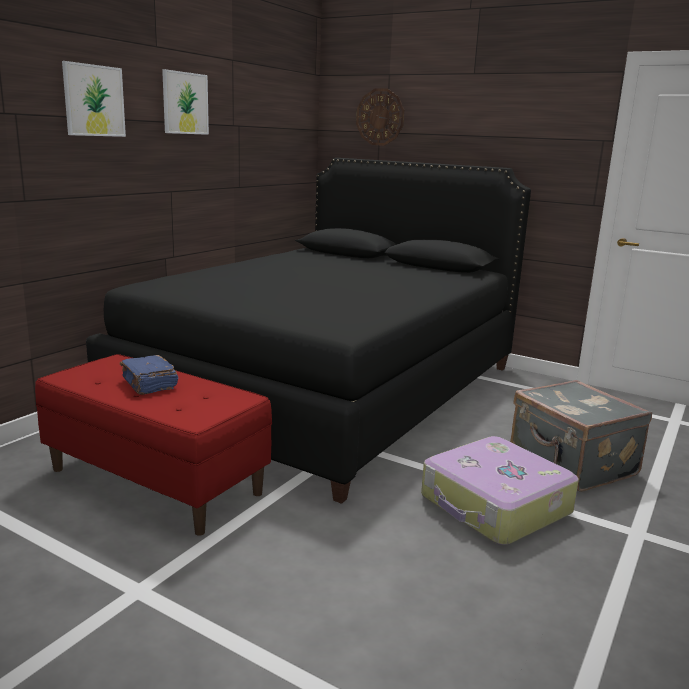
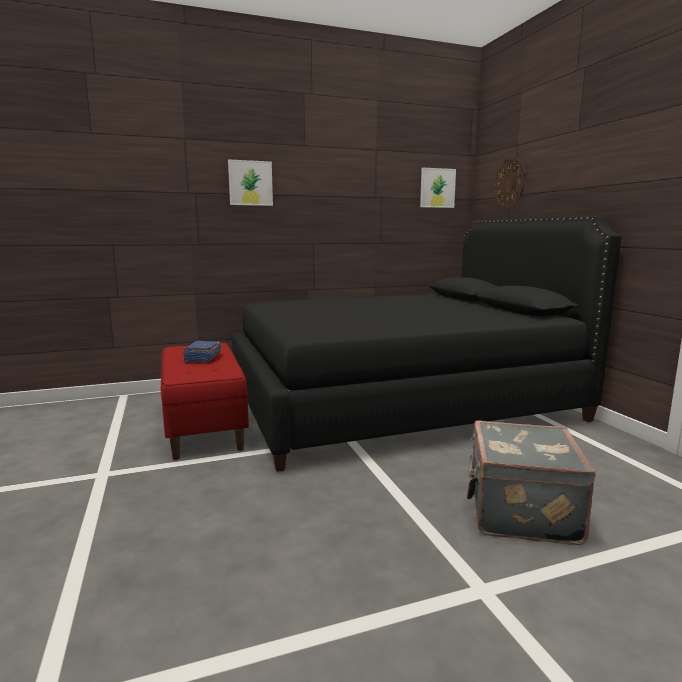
camera: 40 degrees right, 5 degrees down
picture [162,69,209,135] -> picture moved to [420,168,456,208]
suitcase [421,436,579,545] -> none

